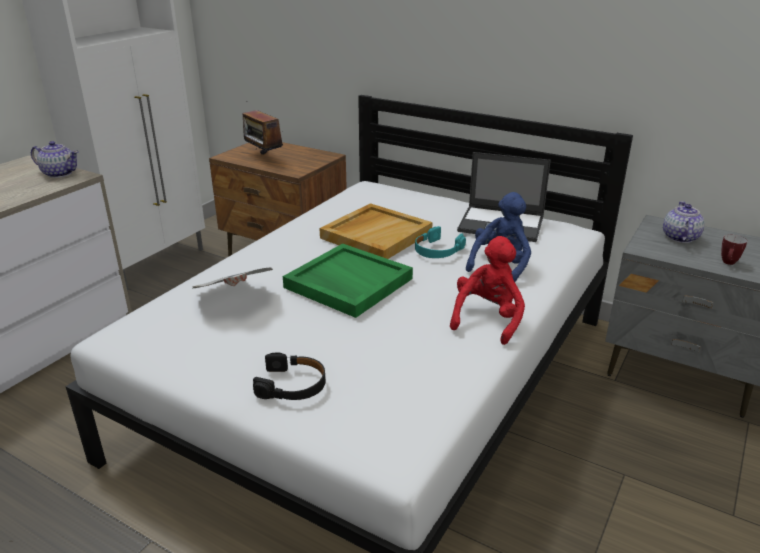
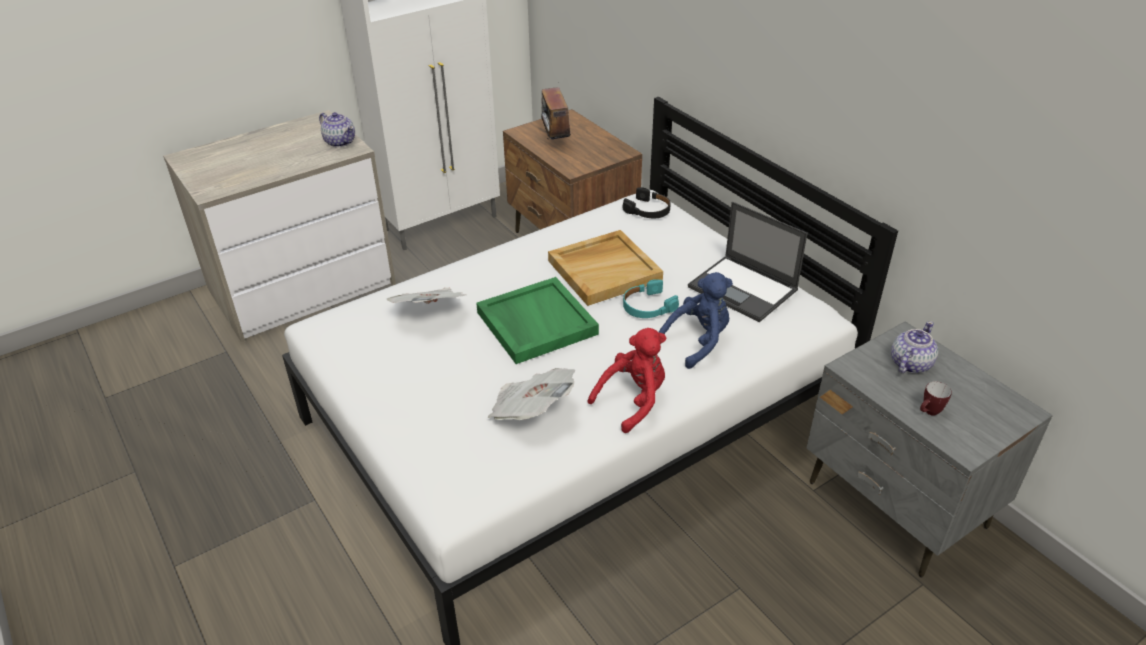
camera: 25 degrees right, 10 degrees up
black headphones [253,352,325,400] -> black headphones moved to [623,187,671,218]
none -> newspaper [487,368,576,420]

